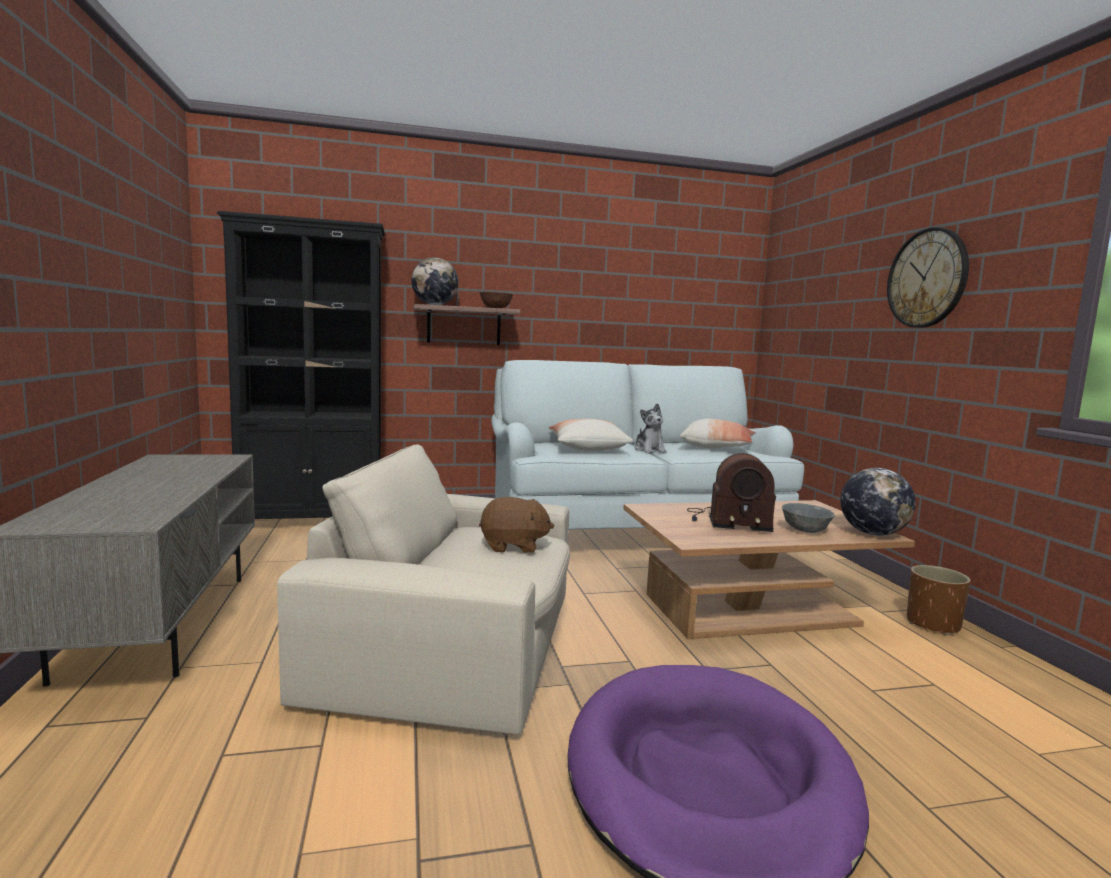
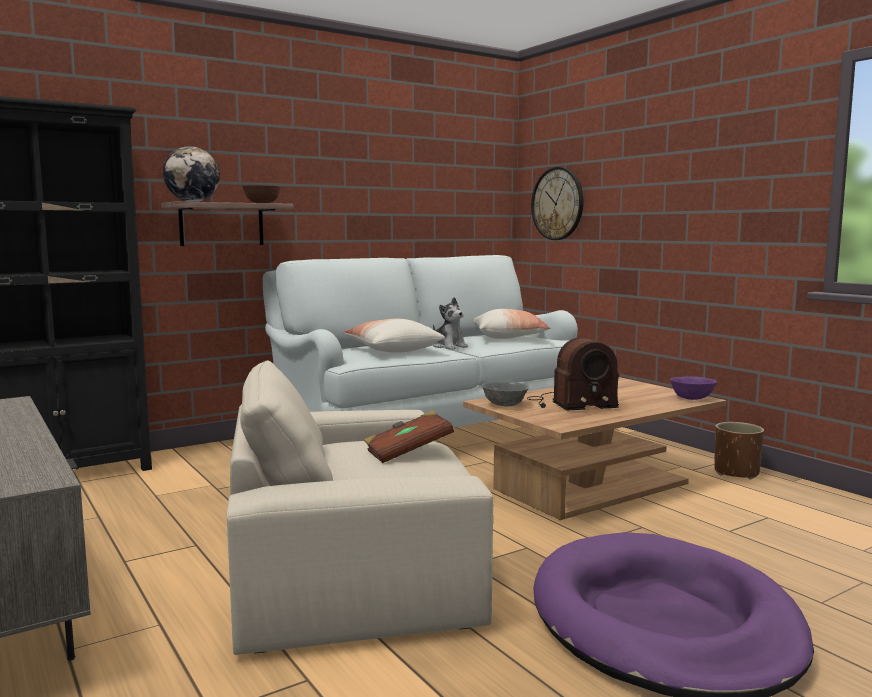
camera: 20 degrees left, 0 degrees up
brown plush toy [479,497,554,553] -> brown book [364,410,454,463]
grey bowl [782,503,835,533] -> grey bowl moved to [482,381,529,406]
globe [840,468,916,536] -> purple bowl [670,376,717,400]
wall clock [887,227,969,328] -> wall clock moved to [531,167,584,240]

